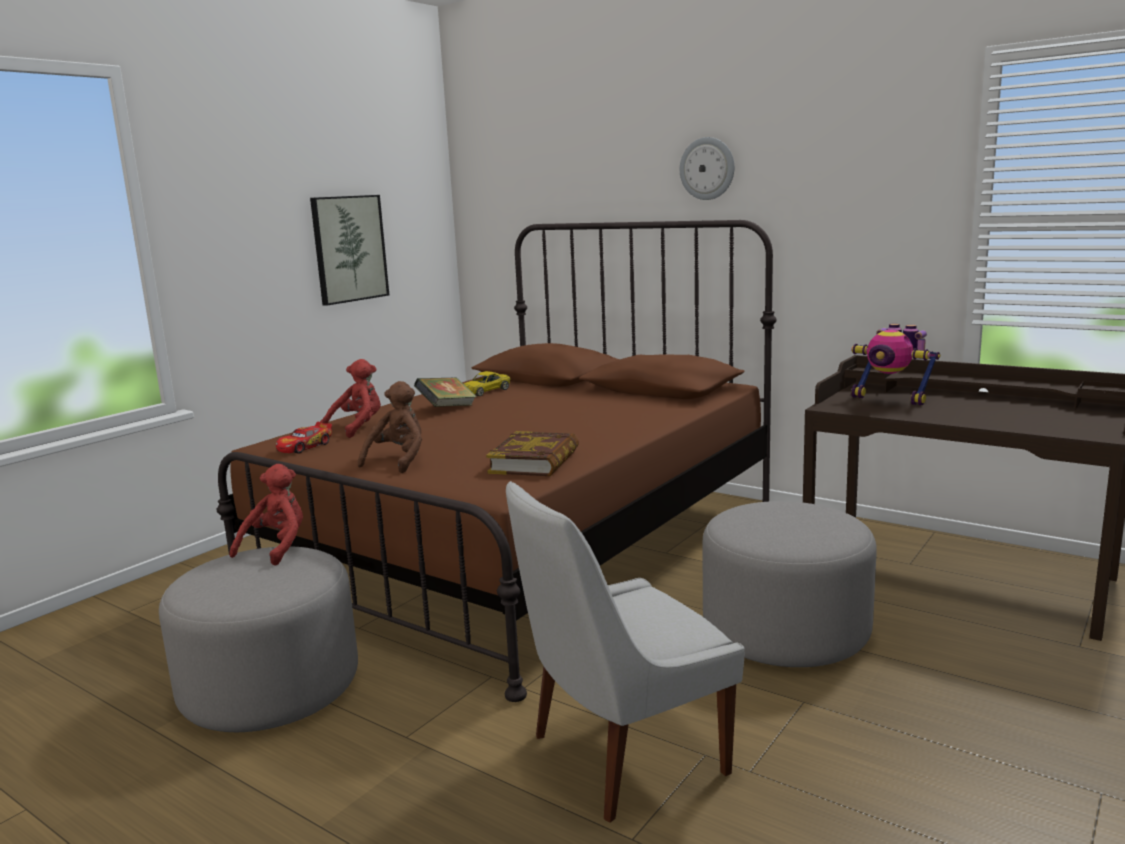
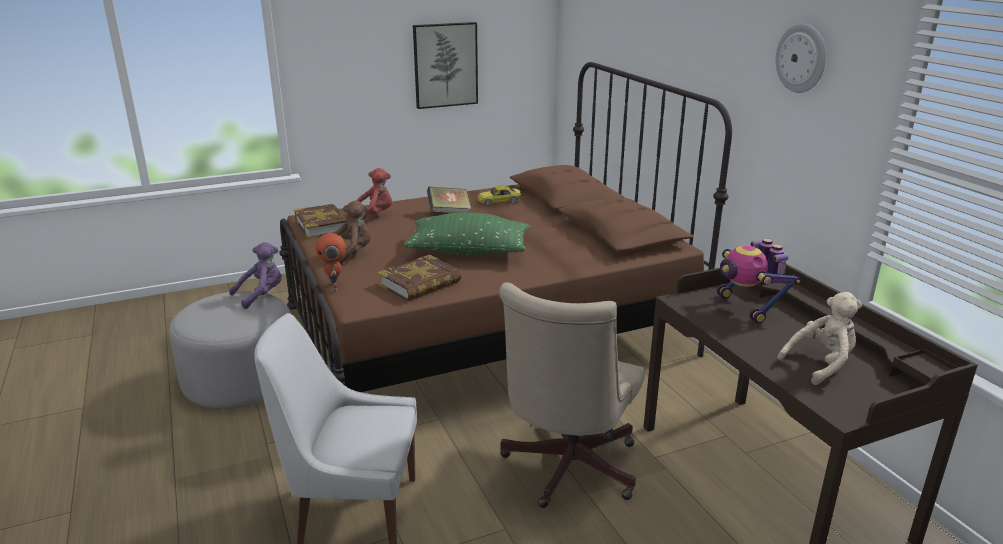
camera: 30 degrees right, 10 degrees up
red plush toy [230,464,303,566] -> purple plush toy [229,242,282,309]
toy car [276,422,332,453] -> book [294,204,348,239]
wall clock [680,137,734,200] -> wall clock moved to [776,24,826,93]
grey ottoman [702,501,877,667] -> beige office chair [499,282,644,508]
none -> toy robot [316,224,346,292]
none -> green pillow [404,212,530,255]
none -> beige plush toy [777,292,862,385]

